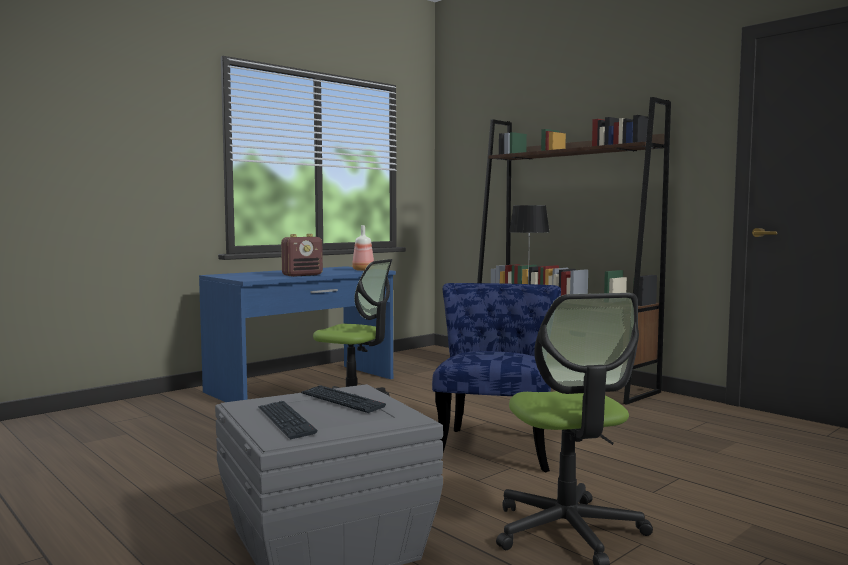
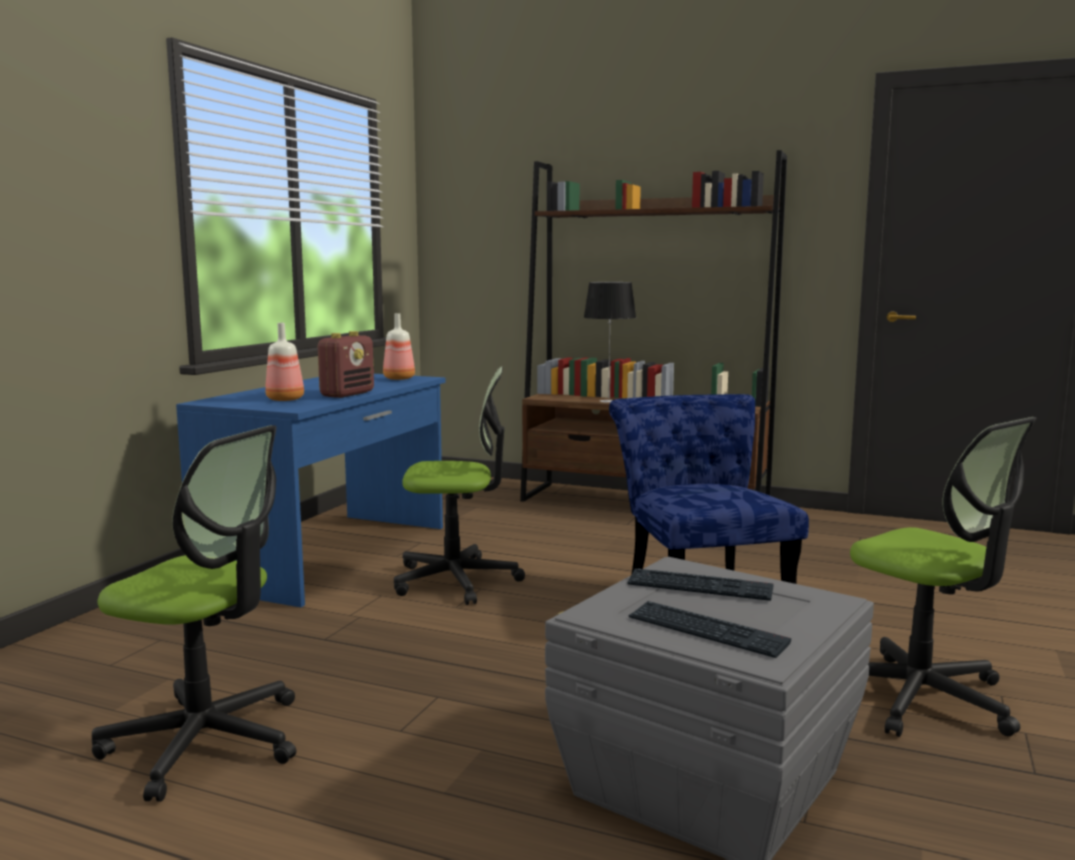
camera: 25 degrees left, 5 degrees up
none -> office chair [92,425,296,802]
none -> bottle [265,323,304,401]

